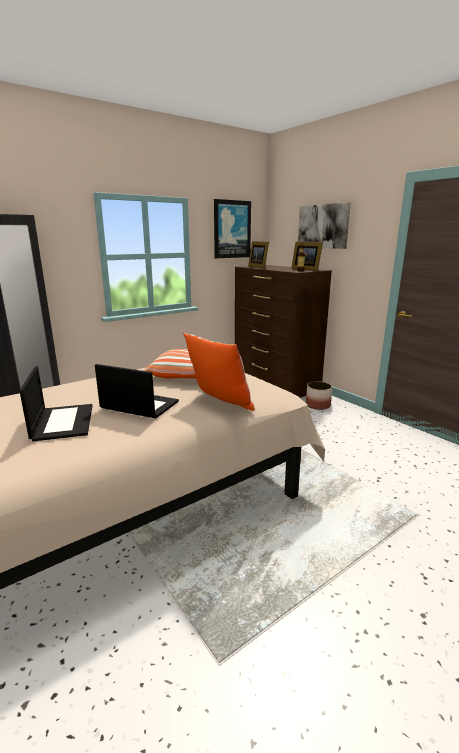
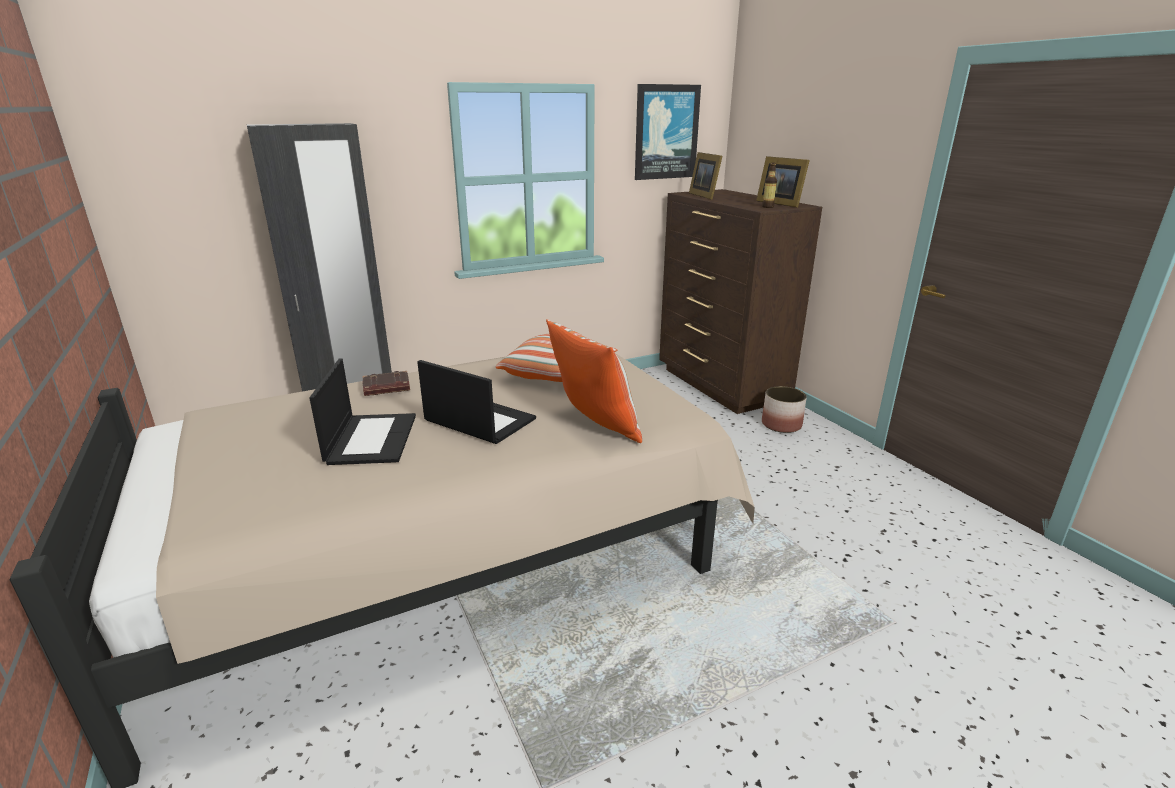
camera: 10 degrees right, 5 degrees up
picture [298,202,351,249] -> none
none -> brown book [362,371,410,396]

